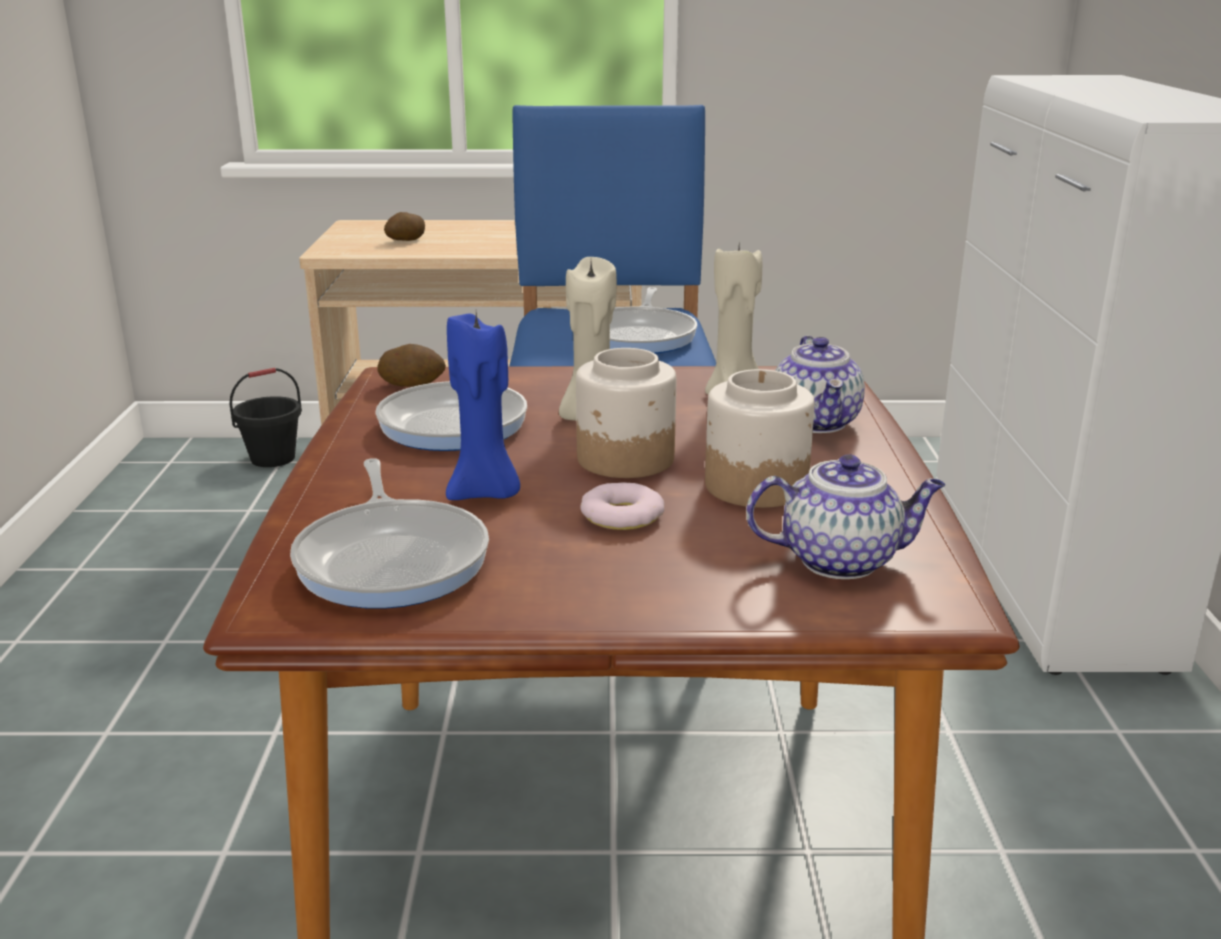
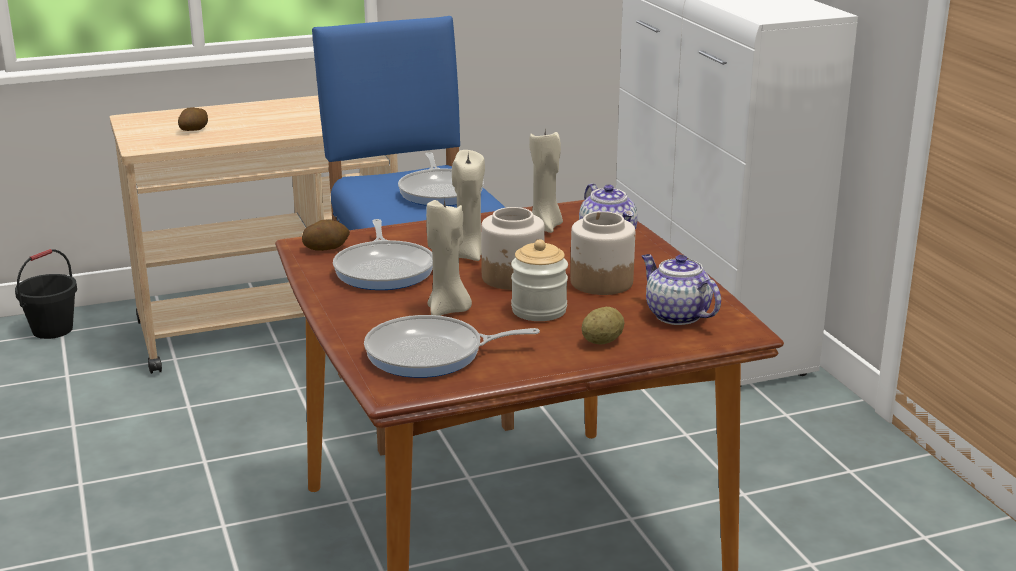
camera: 20 degrees left, 0 degrees up
frying pan [290,458,489,609] -> frying pan turned 120 degrees clockwise [364,315,540,378]
blue candle [446,312,520,500] -> beige candle [426,197,472,316]
donut [580,482,664,530] -> jar [511,239,568,321]
teapot [746,454,945,579] -> teapot turned 105 degrees counterclockwise [642,254,721,325]
none -> potato [581,307,625,345]

